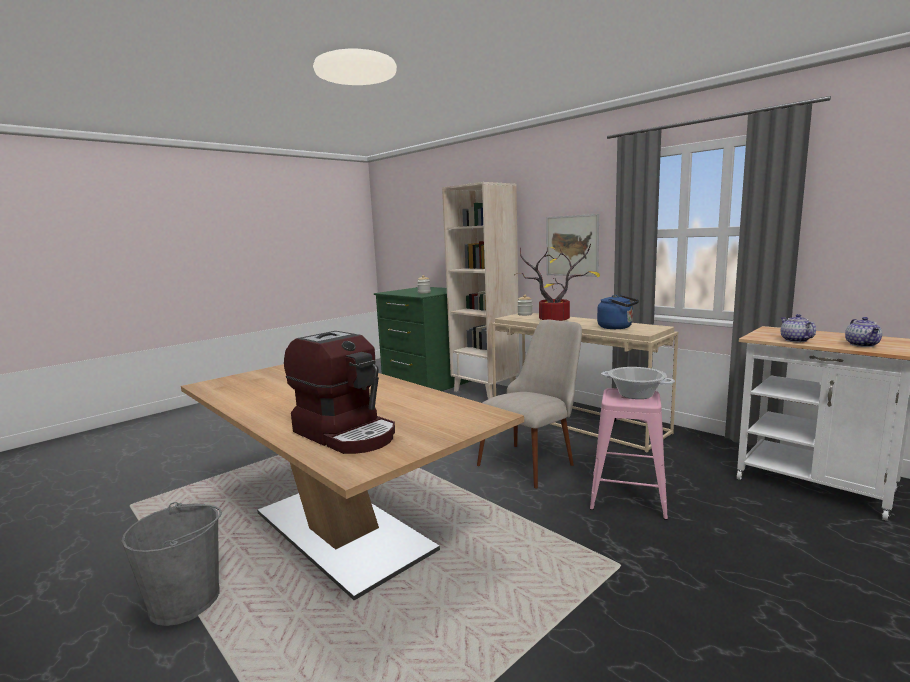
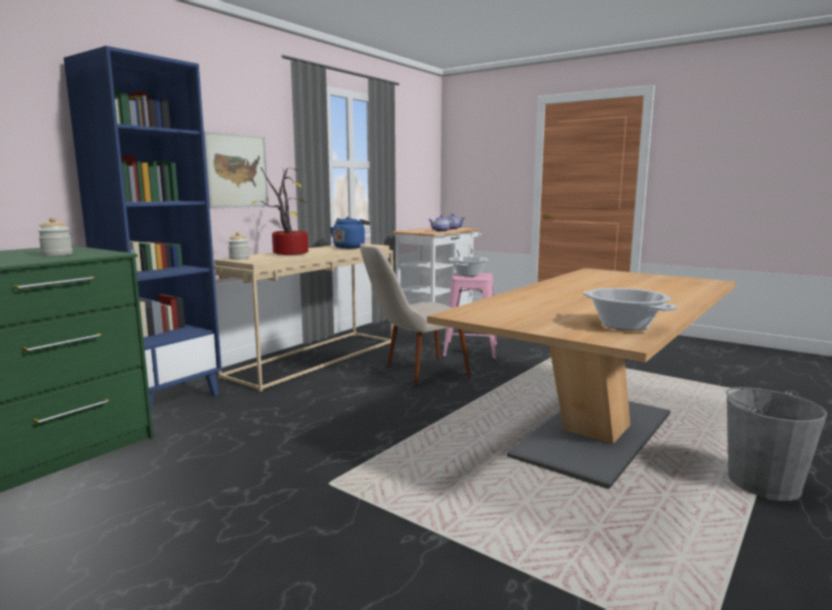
camera: 100 degrees left, 0 degrees up
coffee machine [284,331,395,454] -> none
beige bookcase [442,182,520,399] -> blue bookcase [64,46,222,415]
beige chair [477,320,582,488] -> beige chair turned 60 degrees counterclockwise [360,243,471,386]
none -> cooking pot [583,288,677,330]

